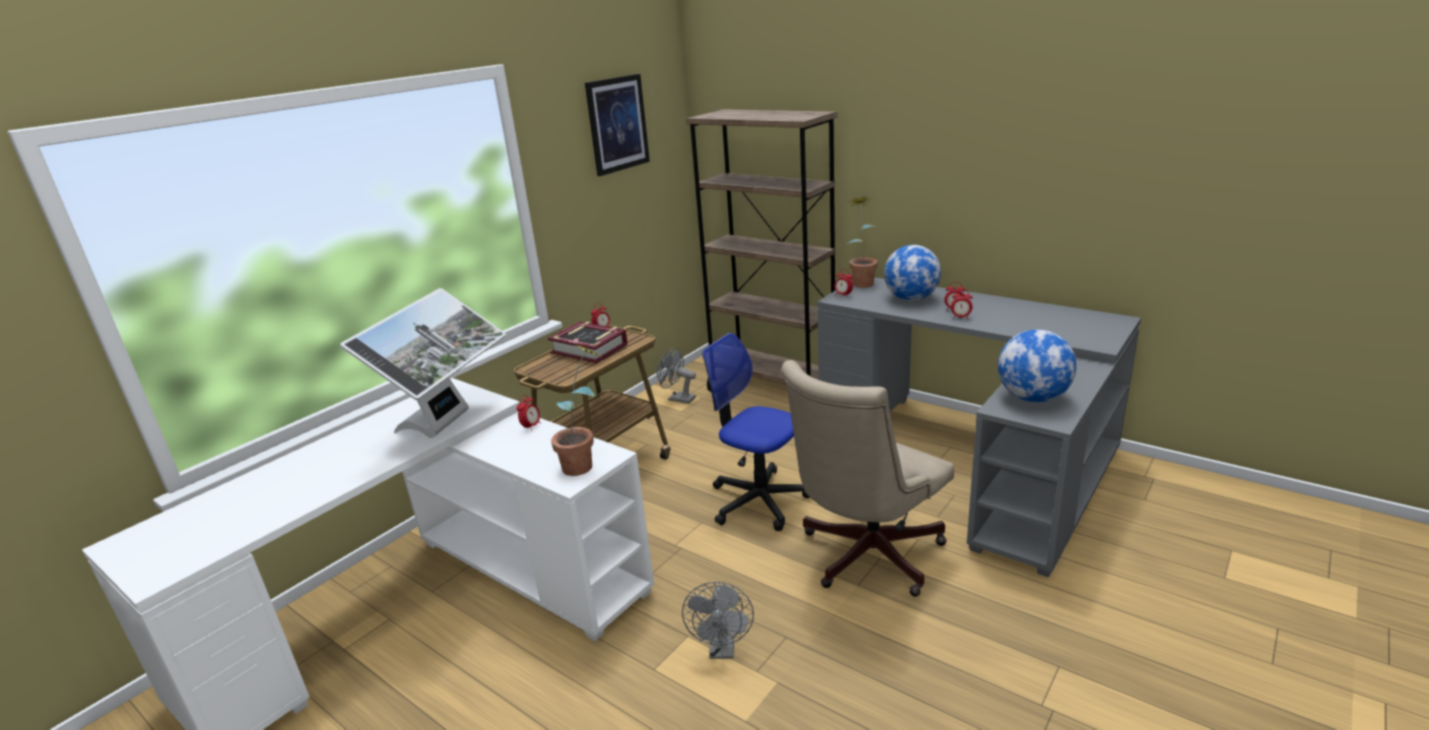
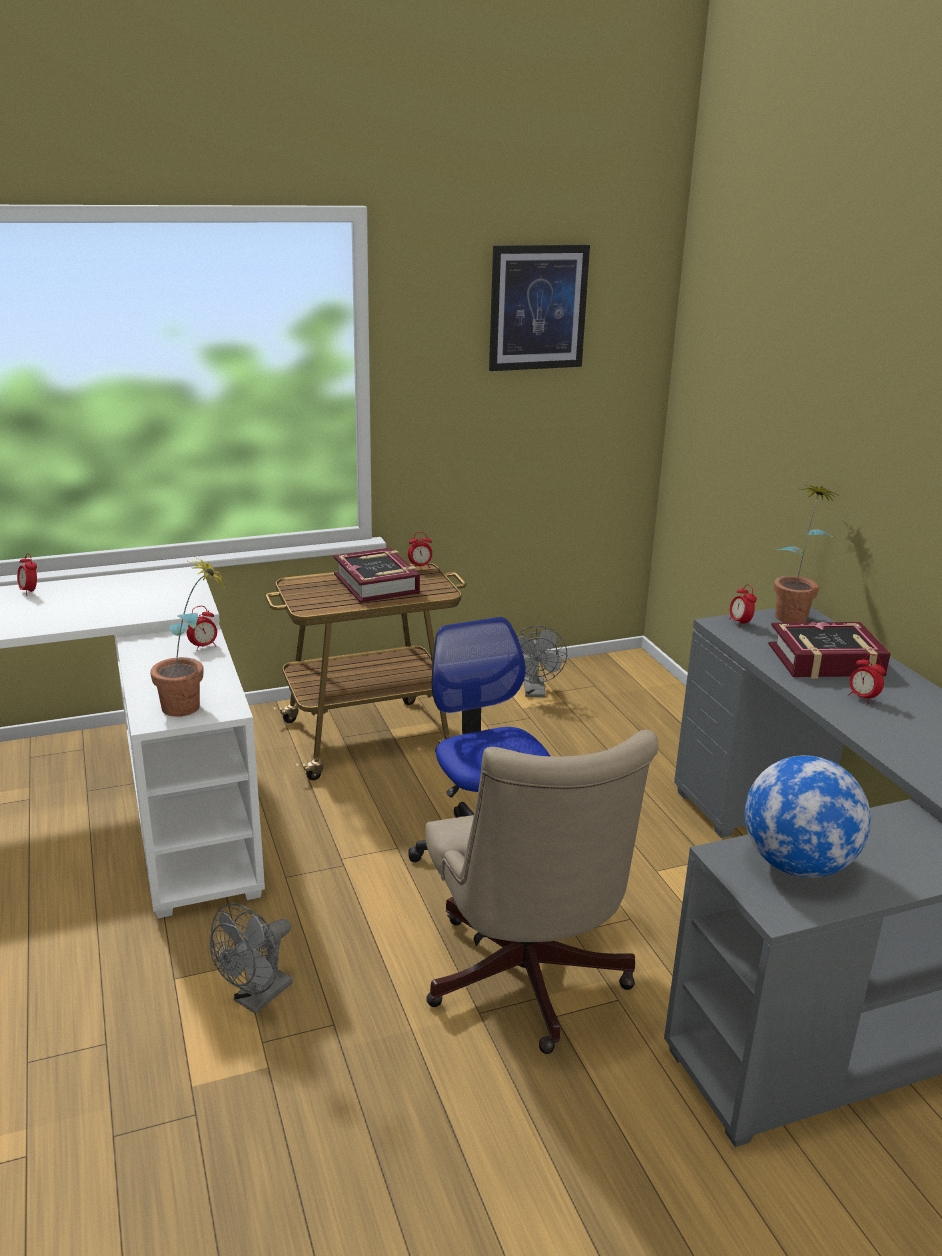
camera: 30 degrees right, 0 degrees up
monitor [340,288,506,438] -> none
grey fan [657,348,696,404] -> grey fan turned 150 degrees counterclockwise [516,626,567,697]
brown bookcase [686,109,837,384] -> none
beige office chair [781,360,954,597] -> beige office chair turned 90 degrees counterclockwise [425,730,658,1054]
globe [884,245,941,301] -> book [768,622,891,679]
alarm clock [951,289,973,319] -> alarm clock moved to [17,553,37,596]

